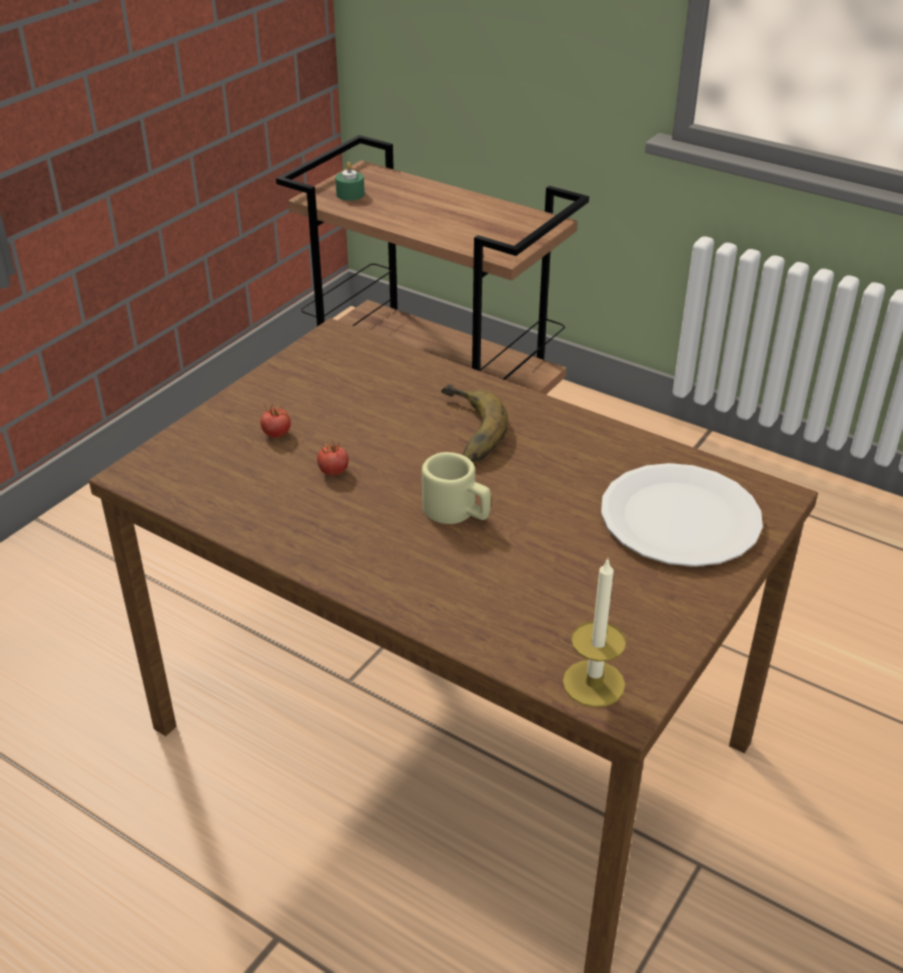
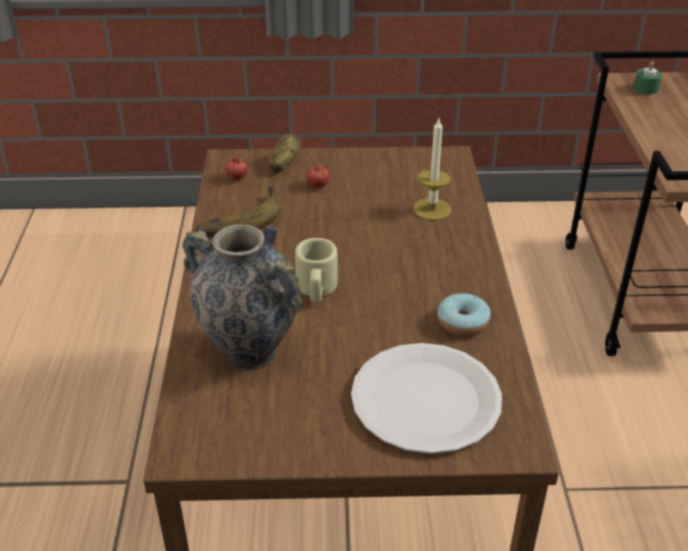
camera: 55 degrees right, 0 degrees up
tomato [317,442,349,476] -> tomato moved to [225,153,248,180]
banana [441,384,508,464] -> banana moved to [195,186,281,237]
candle [563,557,626,707] -> candle moved to [413,119,451,220]
none -> vase [182,225,303,370]
none -> potato [269,133,301,173]
none -> donut [437,293,491,336]

